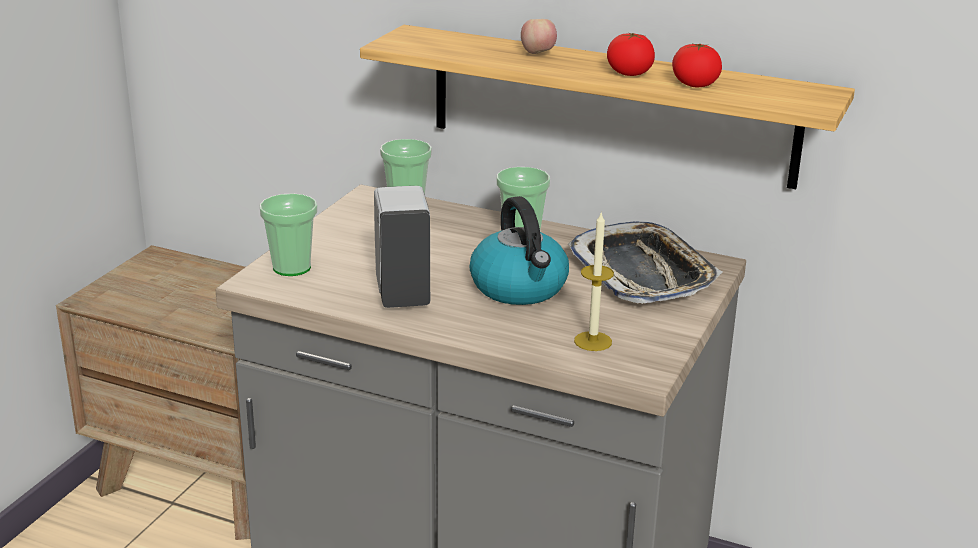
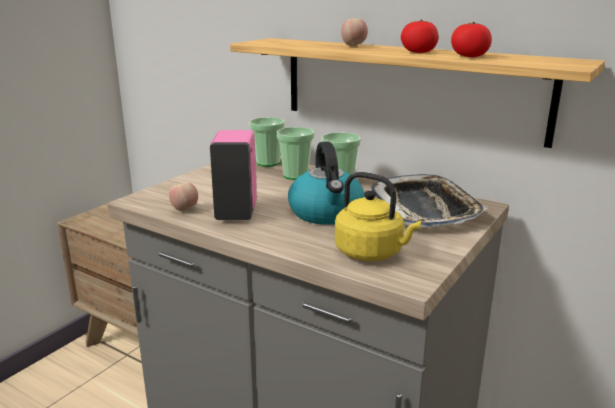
camera: 10 degrees right, 5 degrees down
cup [260,193,317,276] -> cup moved to [277,127,314,180]
white soap dispenser [374,186,430,308] -> pink soap dispenser [210,130,257,220]
candle [574,211,614,351] -> yellow kettle [335,172,422,261]
none -> apple [169,182,198,211]

